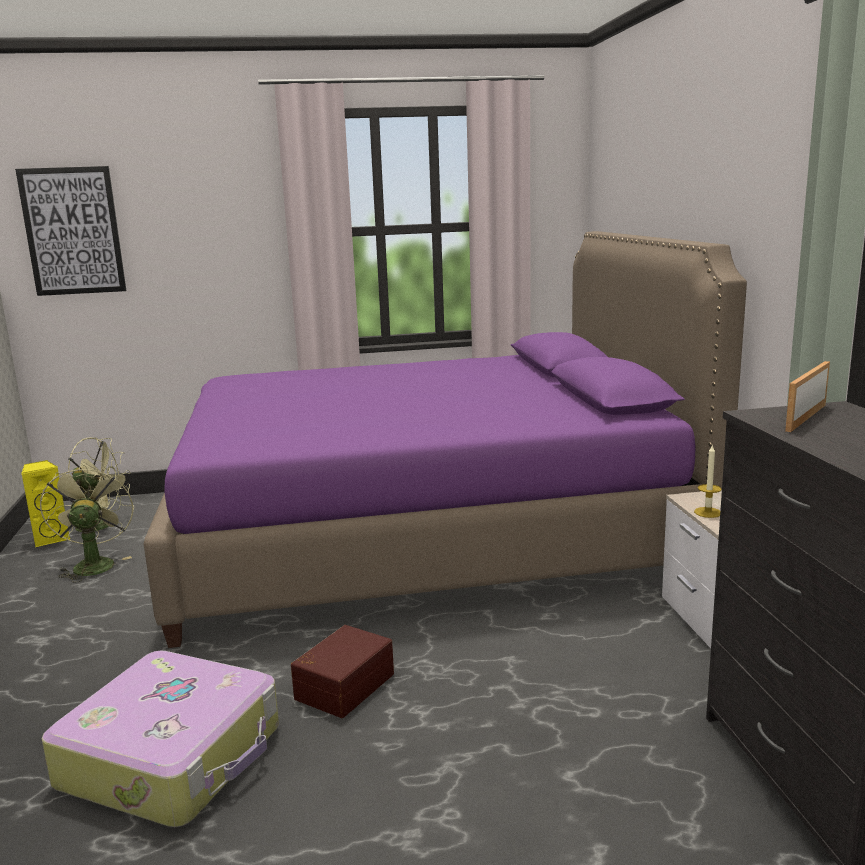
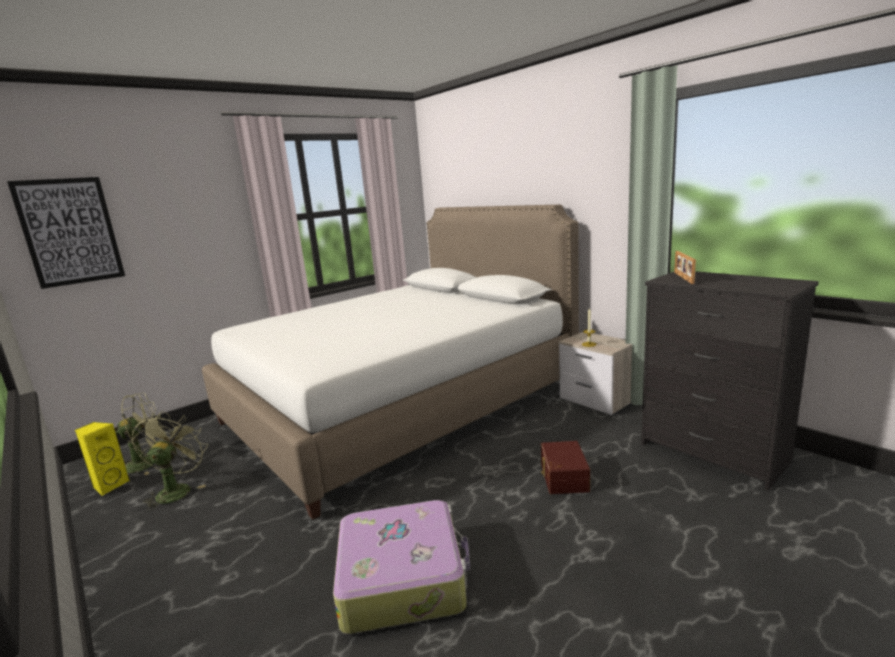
camera: 30 degrees left, 0 degrees up
green fan [40,463,134,583] -> green fan turned 45 degrees clockwise [131,411,208,510]
purple bed [144,231,747,648] -> white bed [202,205,579,520]
brown storage box [291,625,394,718] -> brown storage box moved to [541,441,590,494]

